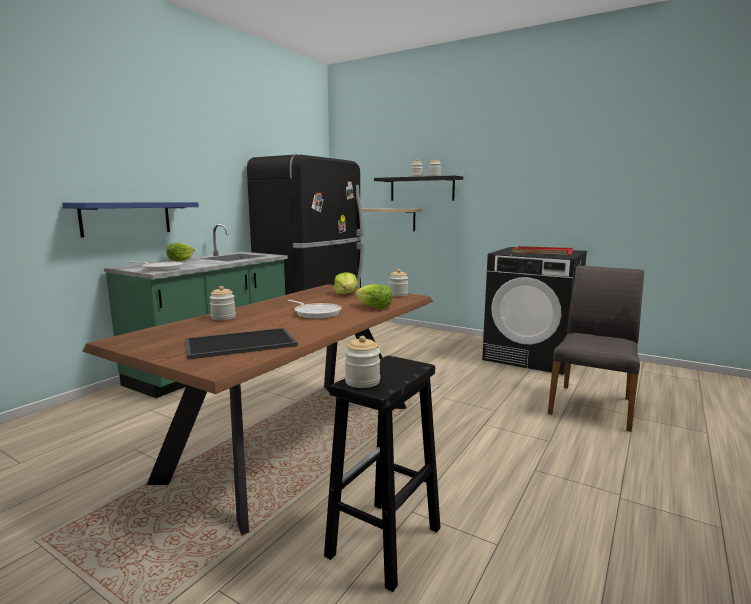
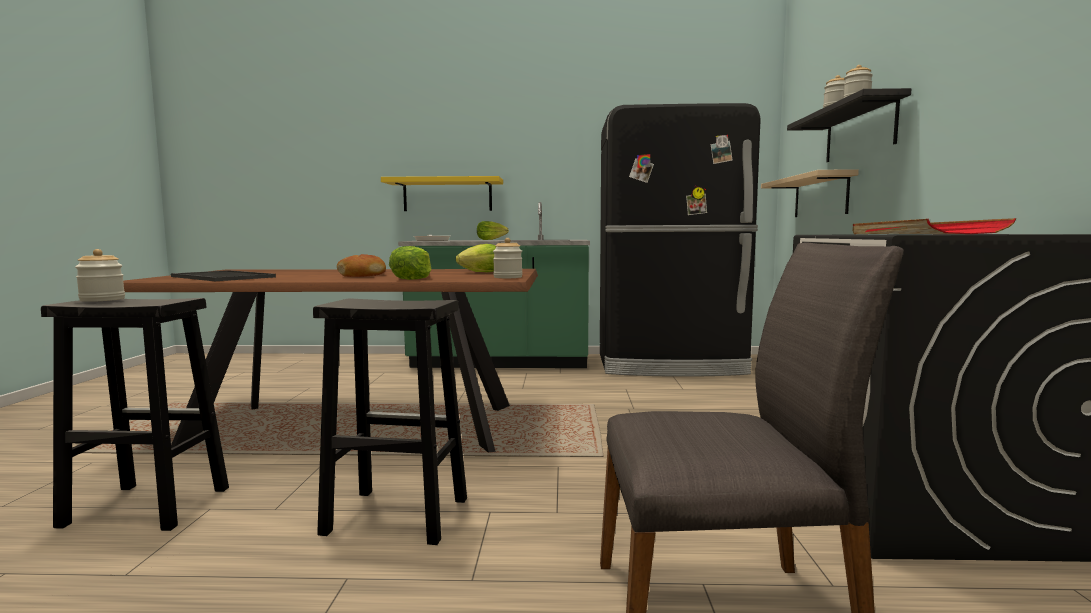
camera: 60 degrees right, 5 degrees down
blue shelf [62,202,199,238] -> yellow shelf [381,176,503,211]
jar [209,286,236,320] -> none
frying pan [287,300,342,319] -> bread [337,254,386,277]
none -> black stool [313,298,467,545]

